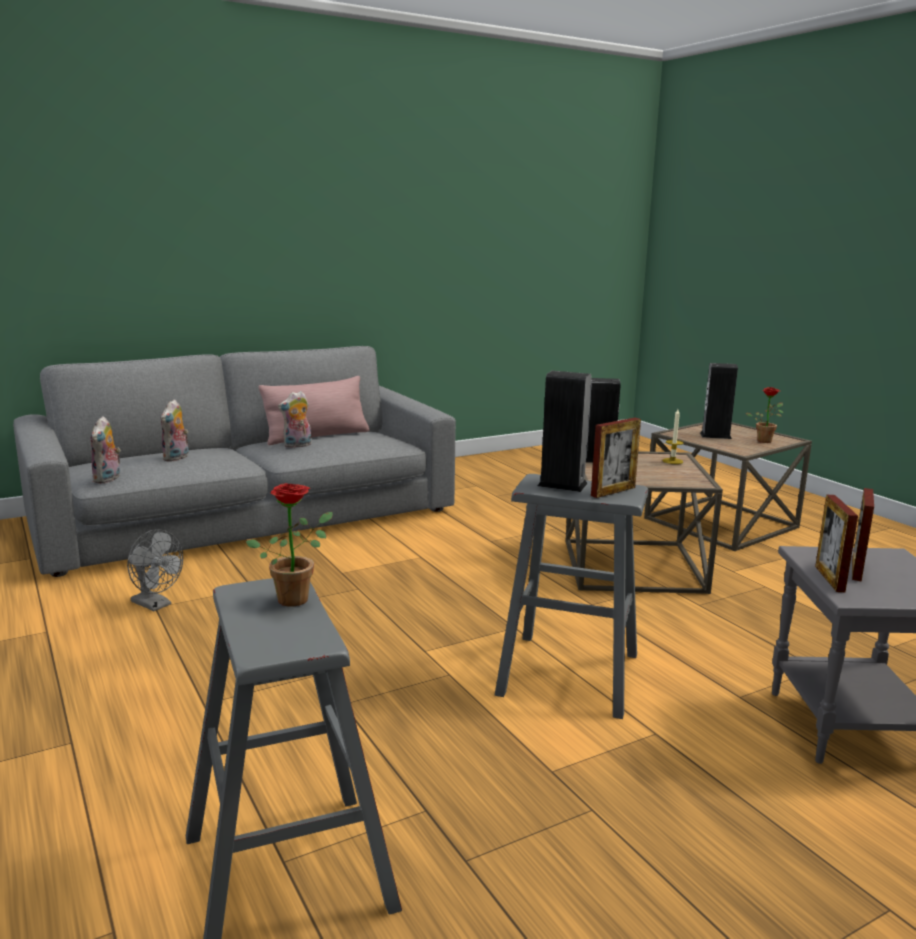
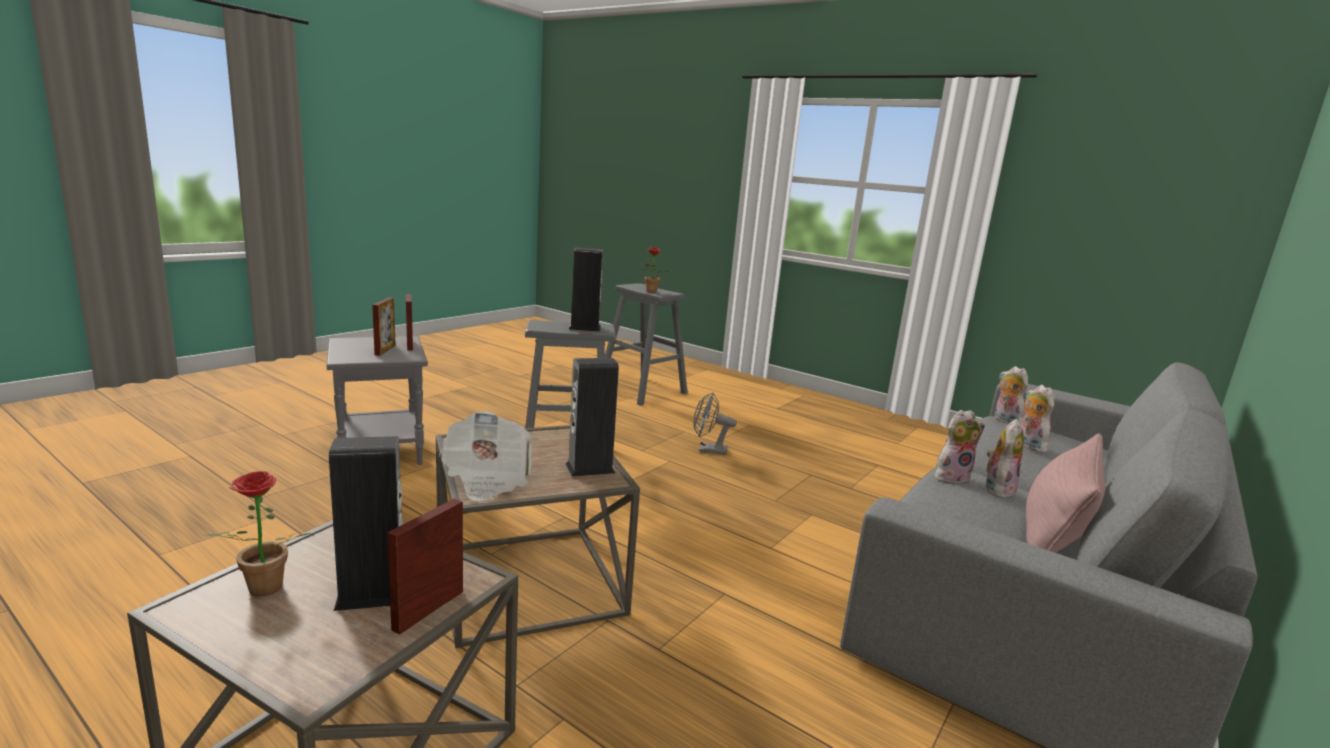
camera: 155 degrees right, 0 degrees up
grey fan [127,529,183,611] -> grey fan moved to [693,392,737,455]
picture frame [591,418,641,498] -> picture frame moved to [387,499,463,635]
candle [663,409,683,464] -> newspaper [439,411,532,501]
none -> plush toy [935,410,985,484]

